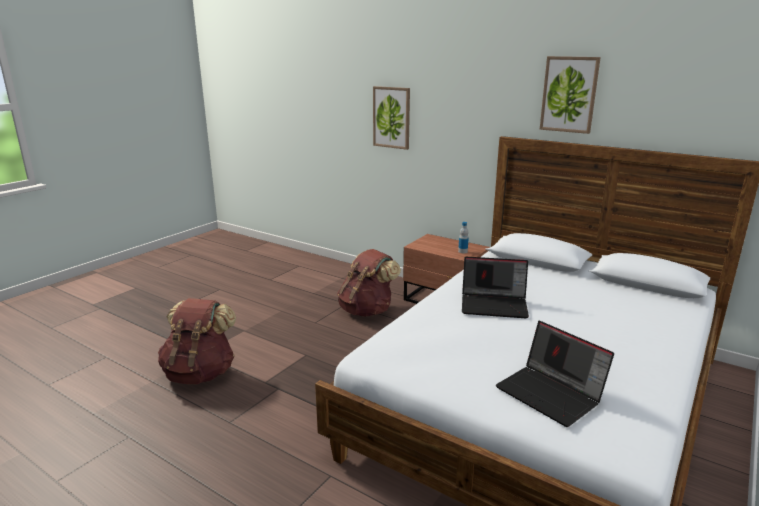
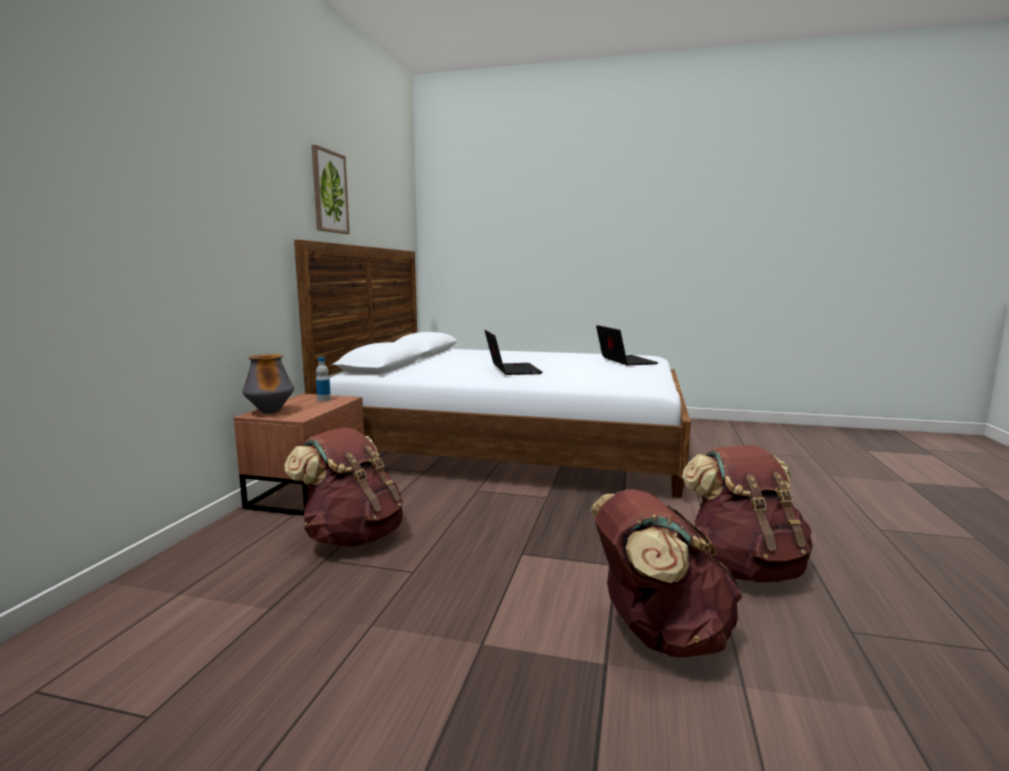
camera: 110 degrees left, 10 degrees down
picture [373,86,410,150] -> none
laptop [496,321,614,427] -> laptop turned 45 degrees counterclockwise [596,325,658,366]
none -> vase [242,354,294,414]
none -> brown backpack [682,445,813,583]

